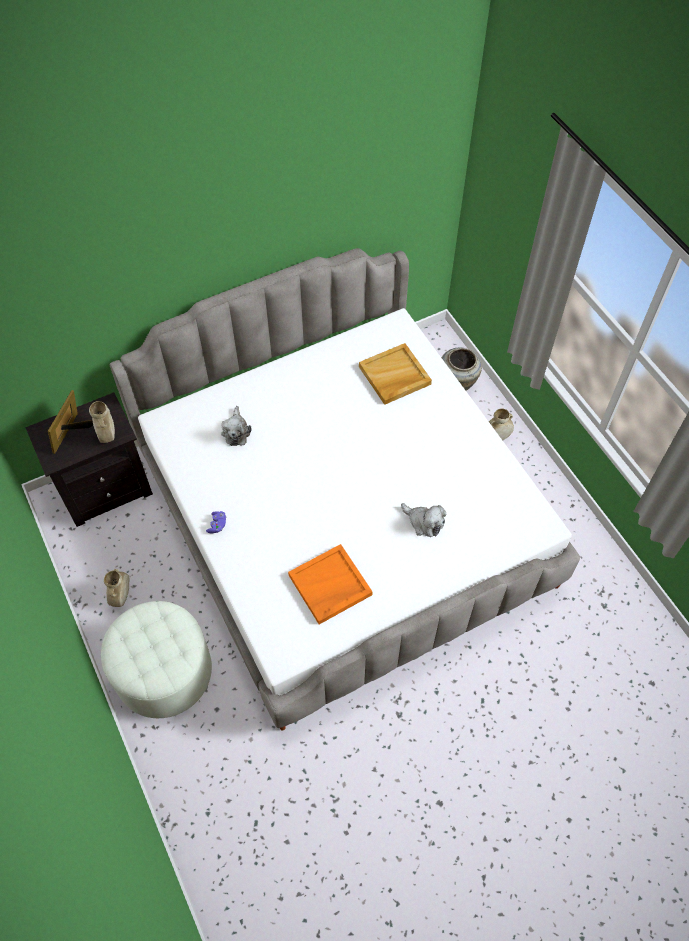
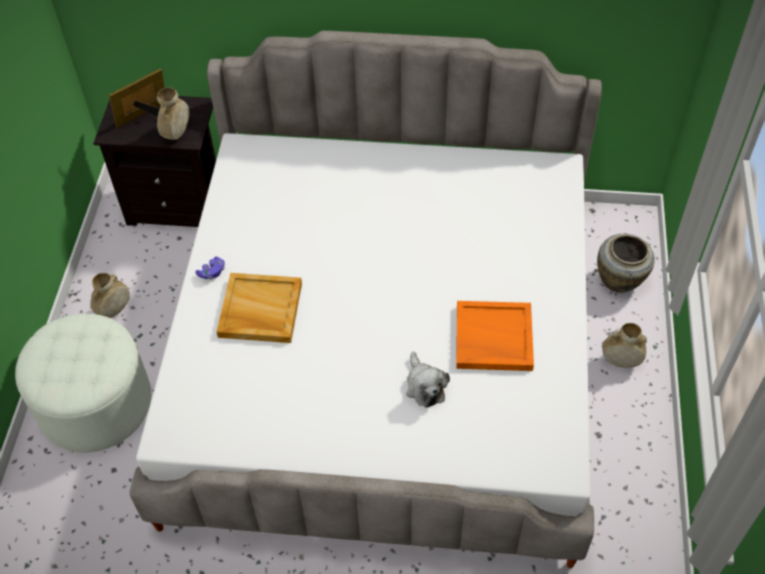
camera: 35 degrees right, 5 degrees down
plush toy [221,406,252,446] -> none
orange tray [288,544,372,624] -> orange tray moved to [456,301,534,371]
beige tray [359,343,432,405] -> beige tray moved to [216,273,302,343]

